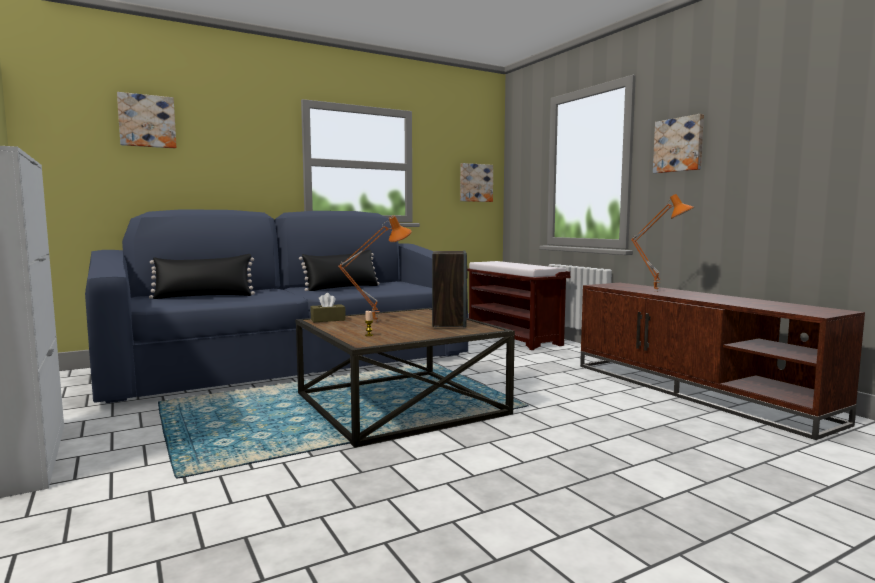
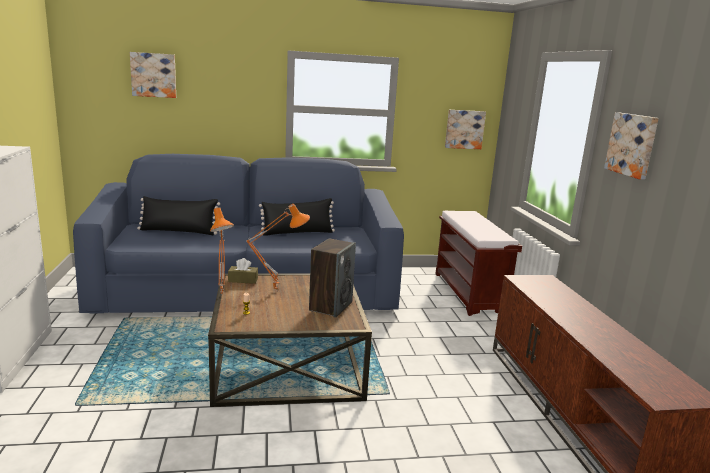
camera: 20 degrees right, 10 degrees up
orange table lamp [631,194,694,292] -> orange table lamp moved to [210,207,234,296]

